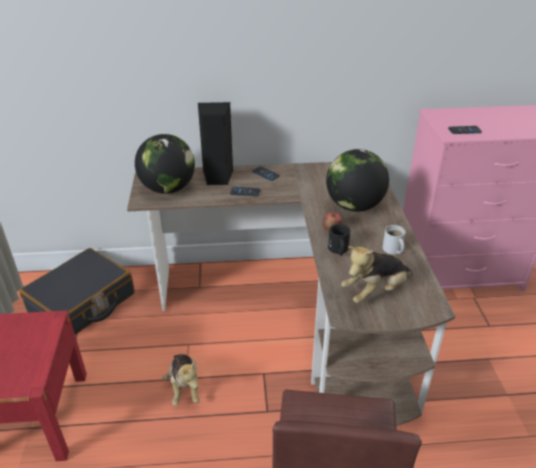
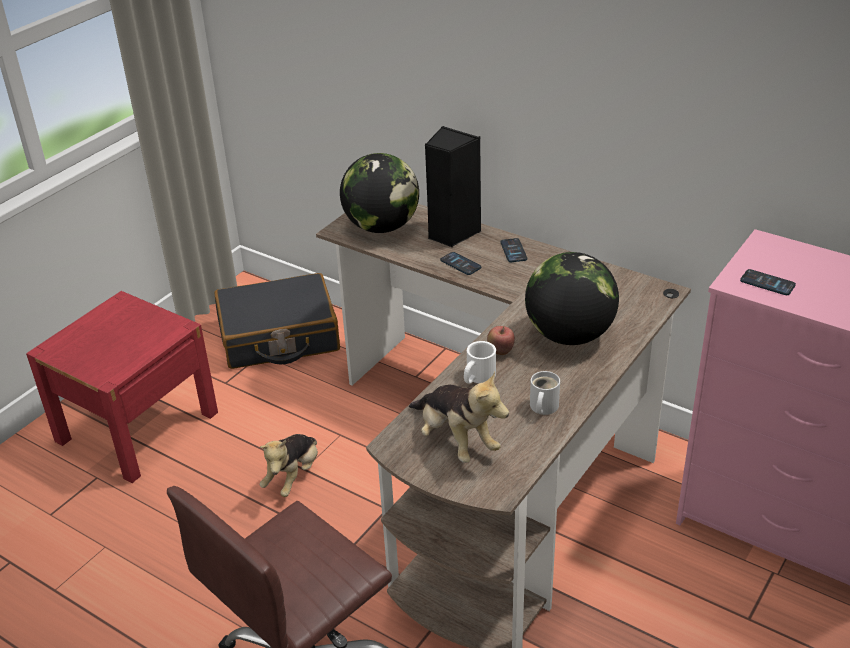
camera: 40 degrees right, 0 degrees up
black mug [328,224,350,256] -> white mug [464,341,496,384]
plush toy [341,246,413,303] -> plush toy turned 135 degrees counterclockwise [409,371,509,463]

